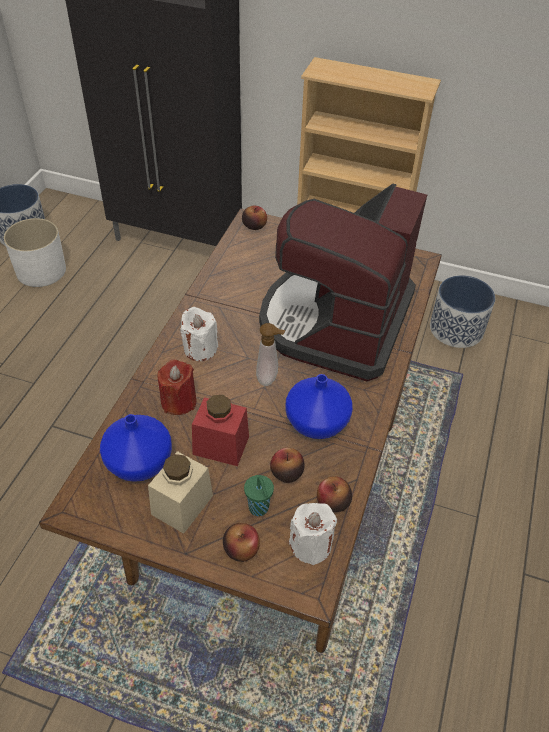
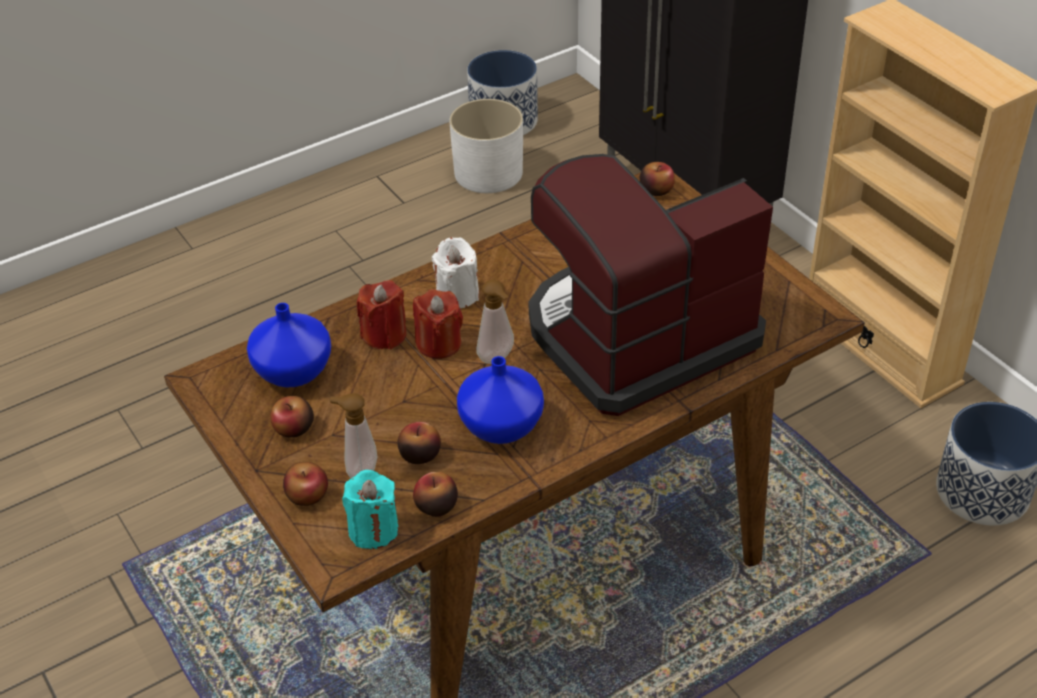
camera: 40 degrees right, 5 degrees down
beige jar [148,451,213,534] -> apple [270,396,314,437]
red jar [192,395,249,466] -> none
green cup [244,475,274,516] -> soap dispenser [329,393,377,478]
white candle [289,503,337,565] -> turquoise candle [342,470,399,549]
none -> red candle [413,289,463,359]

